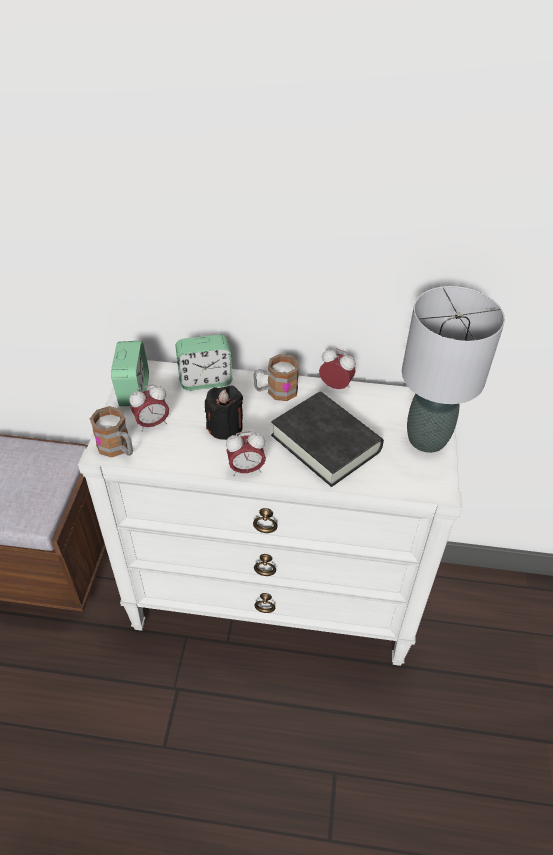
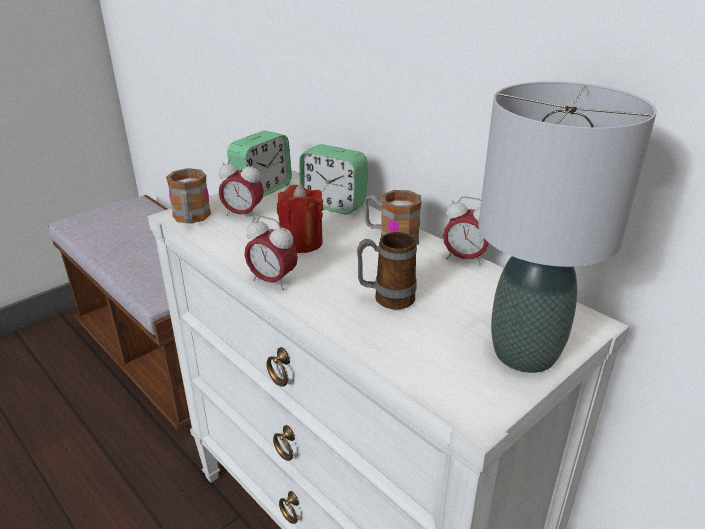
camera: 40 degrees right, 15 degrees down
black candle [205,386,243,440] -> red candle [277,184,323,253]
black book [271,392,384,487] -> mug [357,232,417,310]
alarm clock [319,348,356,389] -> alarm clock turned 135 degrees clockwise [443,196,489,266]

